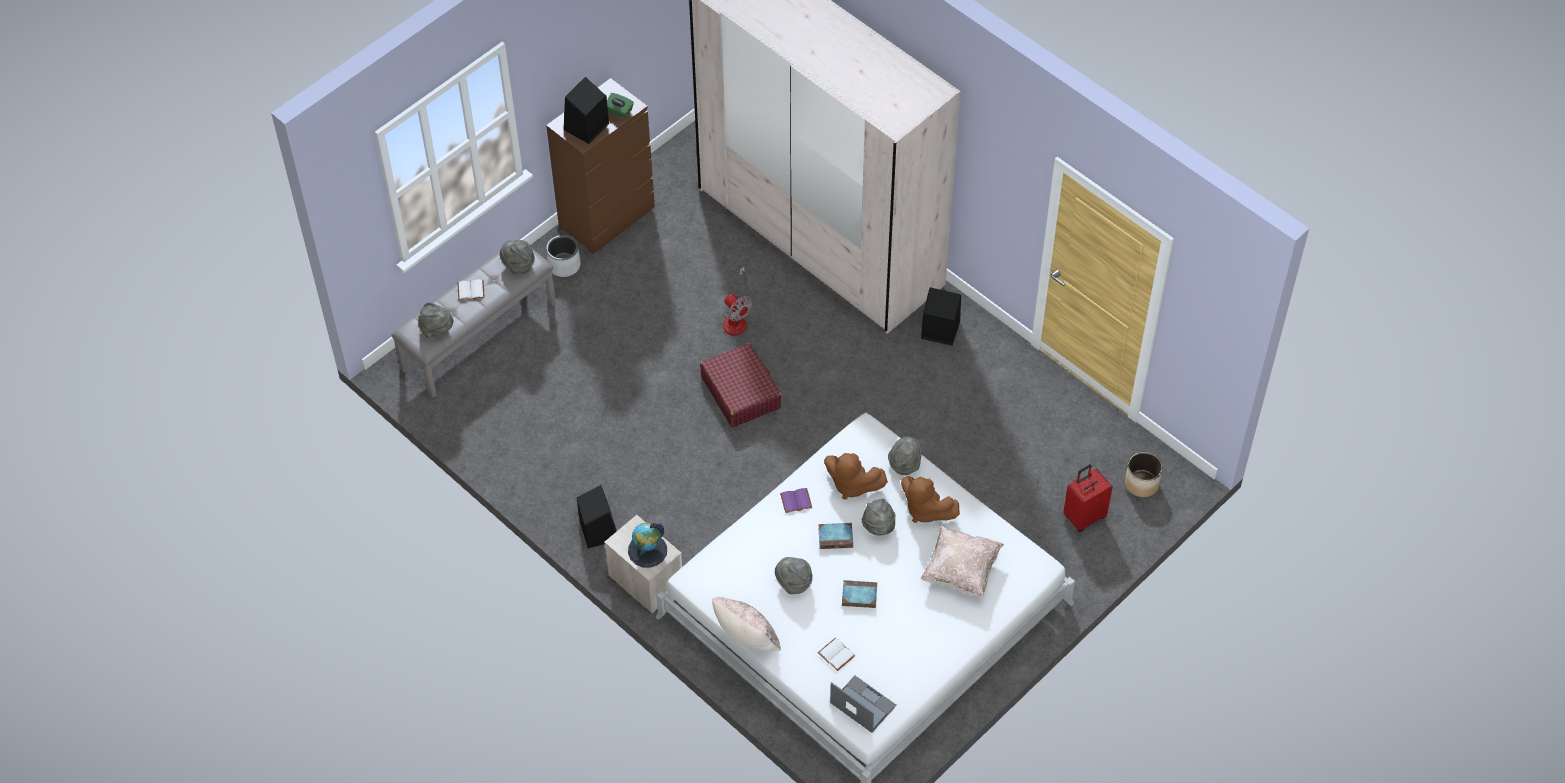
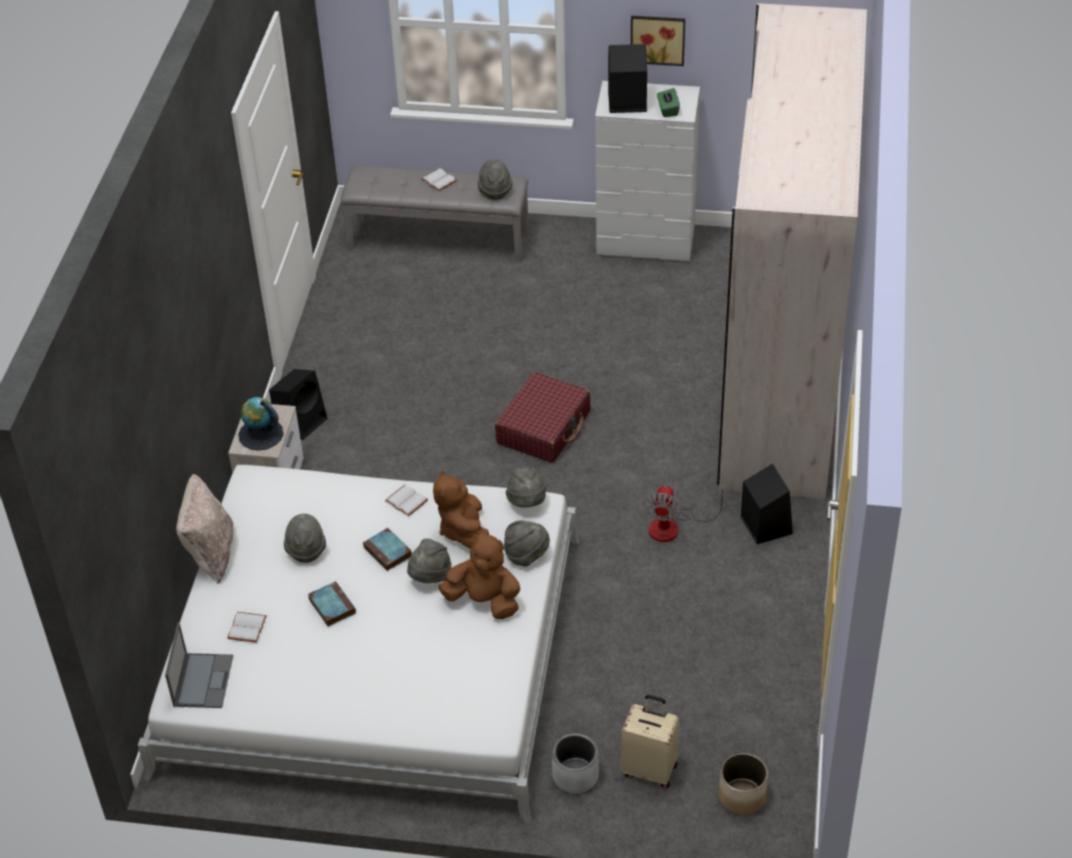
camera: 55 degrees right, 10 degrees down
grey hat [418,303,453,338] -> grey hat moved to [506,465,546,507]
brown dresser [546,78,655,254] -> white dresser [595,81,700,261]
grey planter [546,235,581,277] -> grey planter moved to [552,733,599,793]
fan [723,267,752,336] -> fan moved to [644,484,727,542]
purple book [780,488,812,513] -> white book [385,485,428,516]
brown plush toy [901,476,960,523] -> brown plush toy turned 105 degrees clockwise [438,531,521,619]
beige pillow [921,525,1004,597] -> none
red suitcase [1063,464,1113,532] -> beige suitcase [621,695,679,789]
none -> picture [631,16,685,66]

